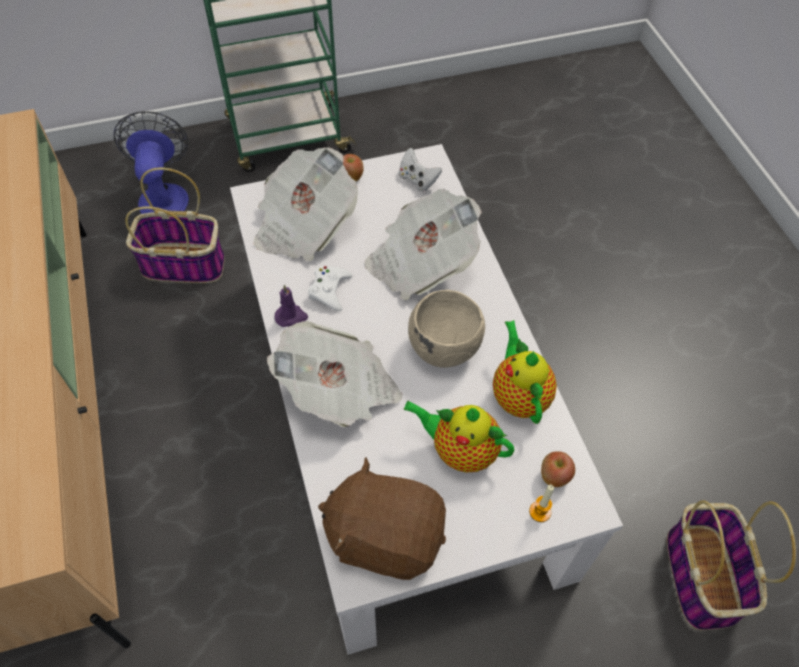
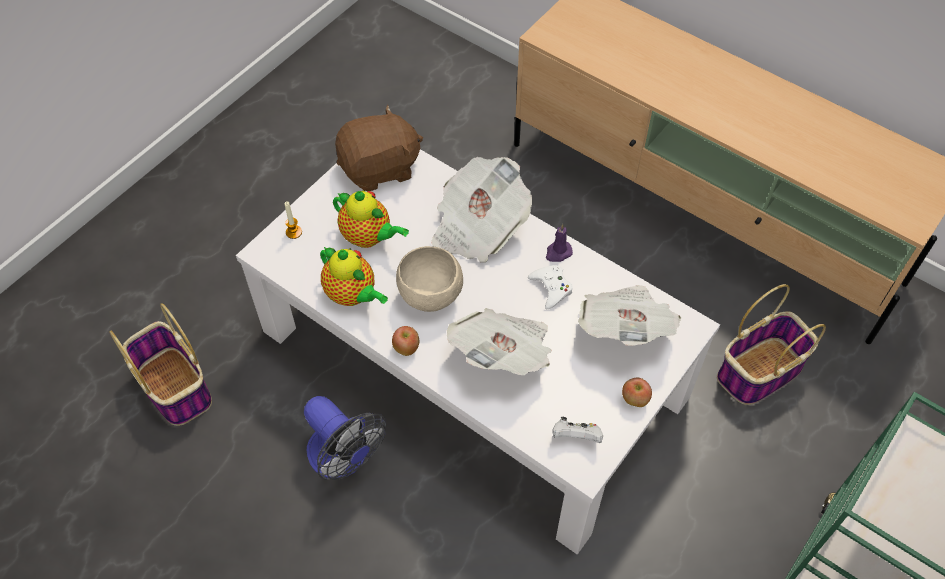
camera: 145 degrees right, 0 degrees up
fan [114,111,189,214] -> fan moved to [304,396,386,480]
teapot [403,401,514,472] -> teapot turned 45 degrees clockwise [333,190,409,248]
apple [541,451,575,487] -> apple moved to [392,326,419,356]

